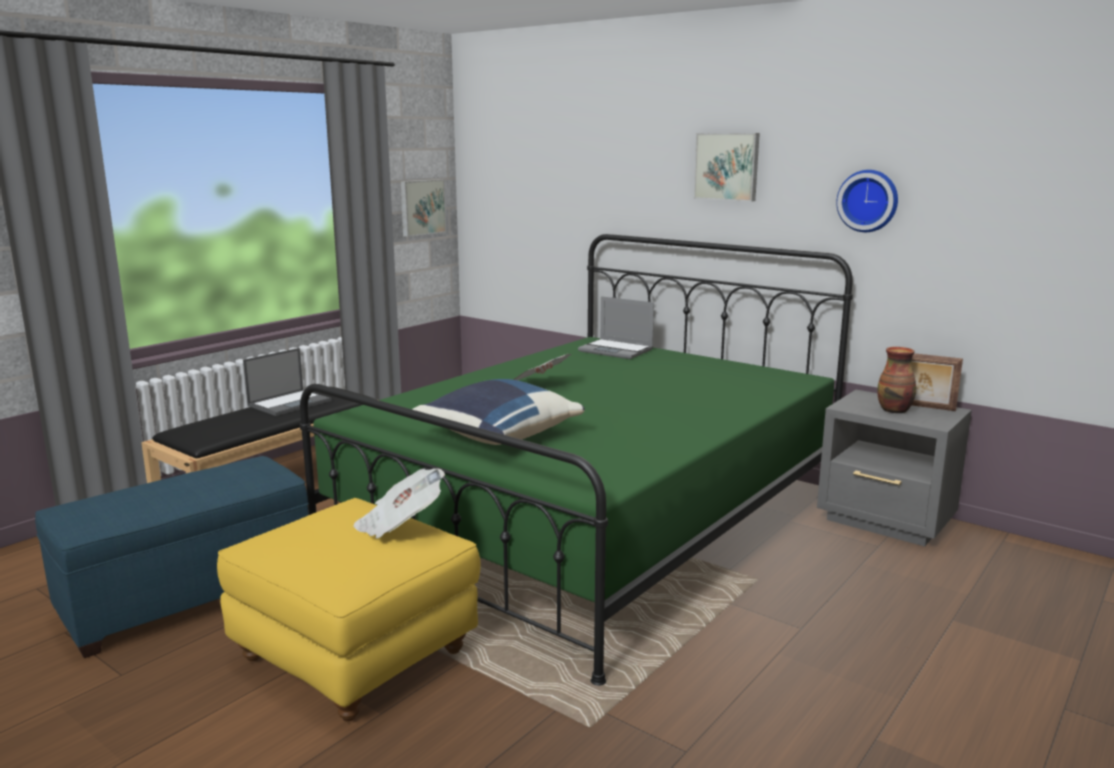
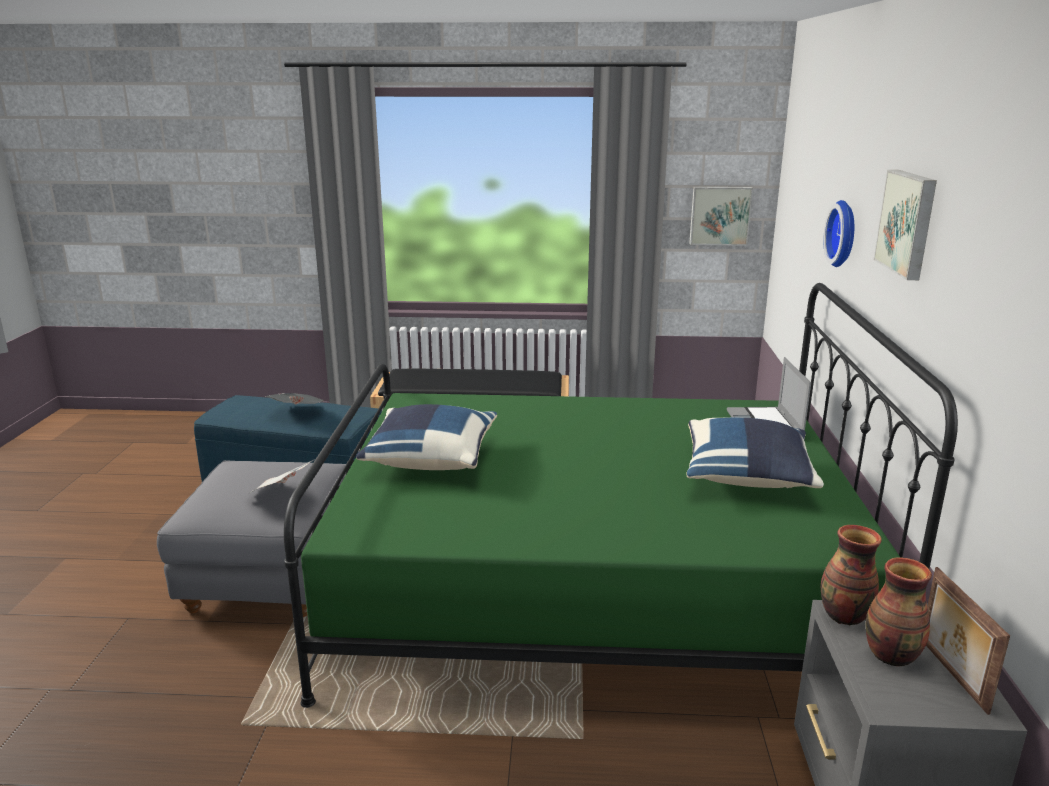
camera: 55 degrees right, 5 degrees up
yellow ottoman [217,498,481,721] -> grey ottoman [157,460,346,617]
laptop [243,348,332,416] -> none
newspaper [513,354,572,380] -> newspaper moved to [266,393,324,404]
wall clock [836,170,898,232] -> wall clock moved to [824,200,854,267]
none -> blue pillow [687,417,824,488]
none -> vase [821,525,882,625]

